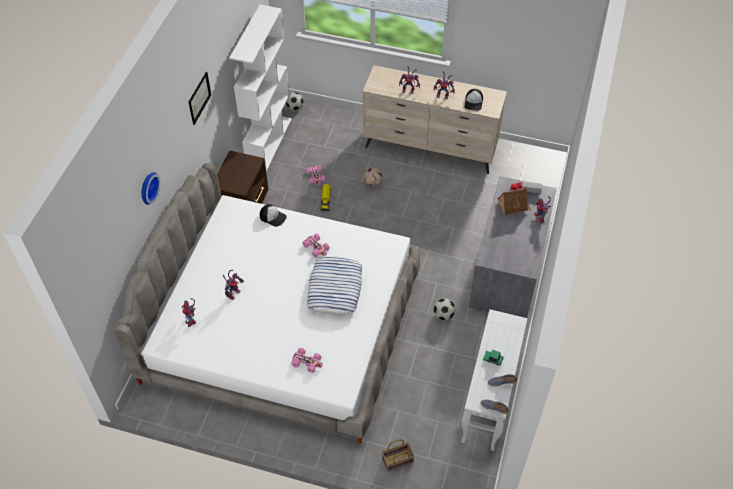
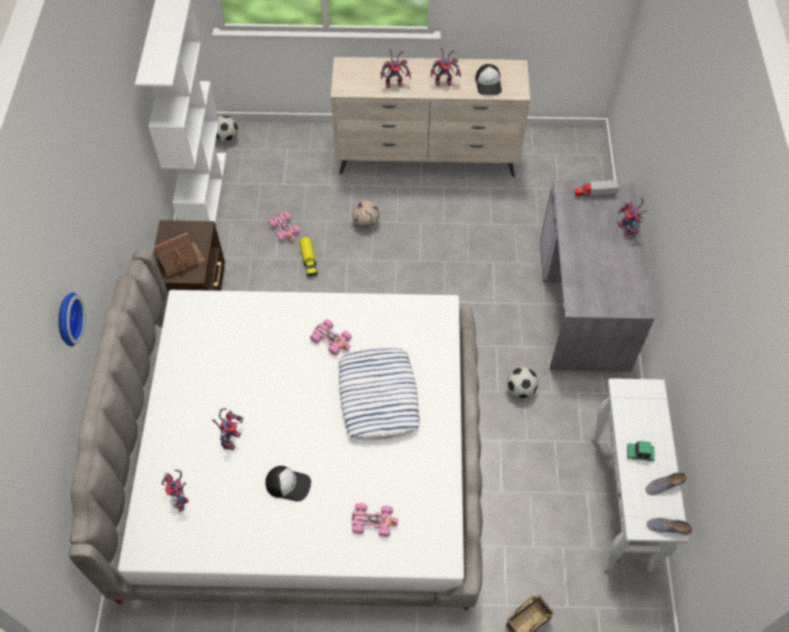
camera: 15 degrees left, 5 degrees up
picture [188,72,211,125] -> none
cap [260,204,287,227] -> cap moved to [265,466,311,502]
toy house [498,187,531,215] -> toy house moved to [154,232,205,276]

